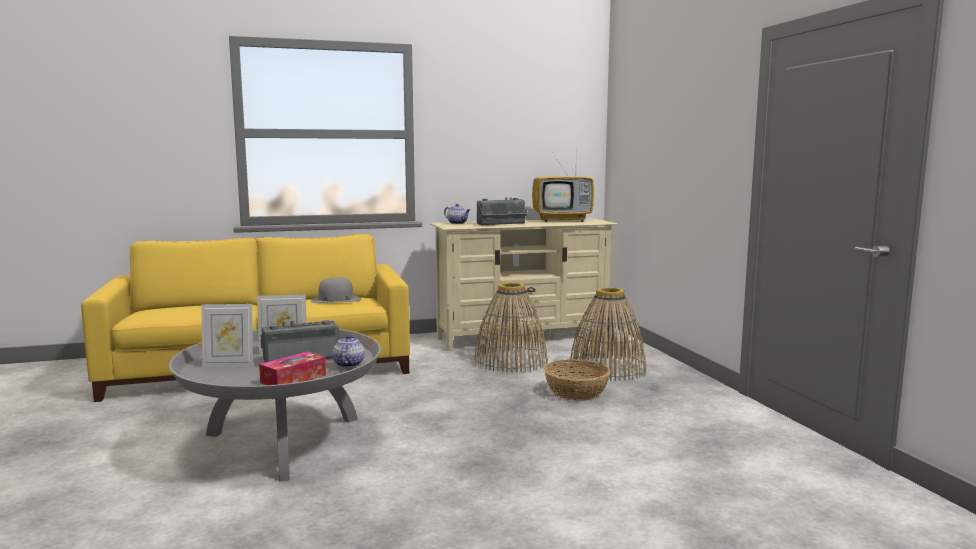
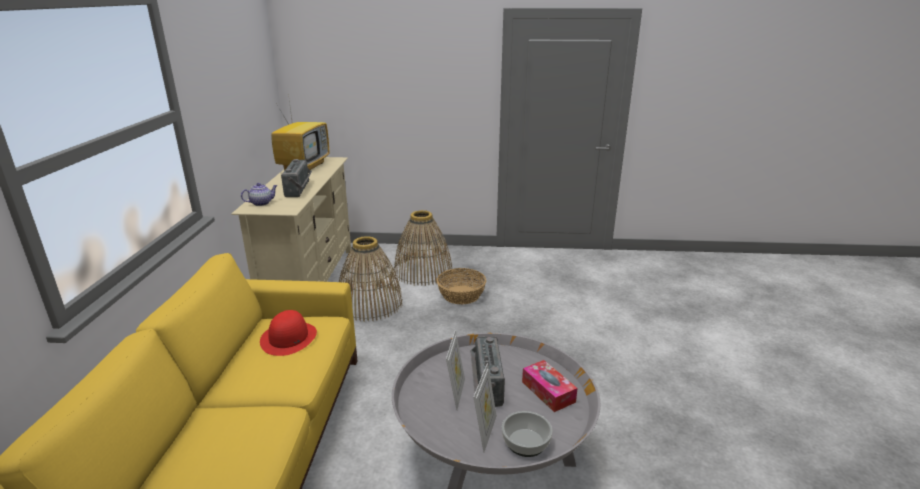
camera: 70 degrees left, 15 degrees up
grey hat [311,277,361,303] -> red hat [260,310,317,356]
teapot [332,335,364,368] -> none
none -> bowl [502,411,553,457]

